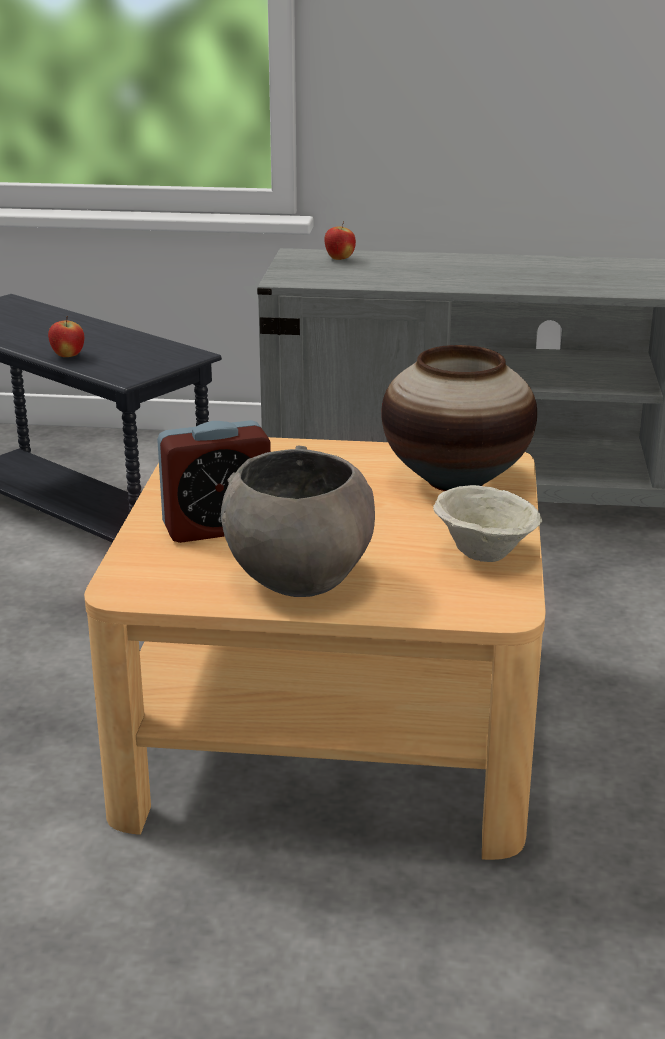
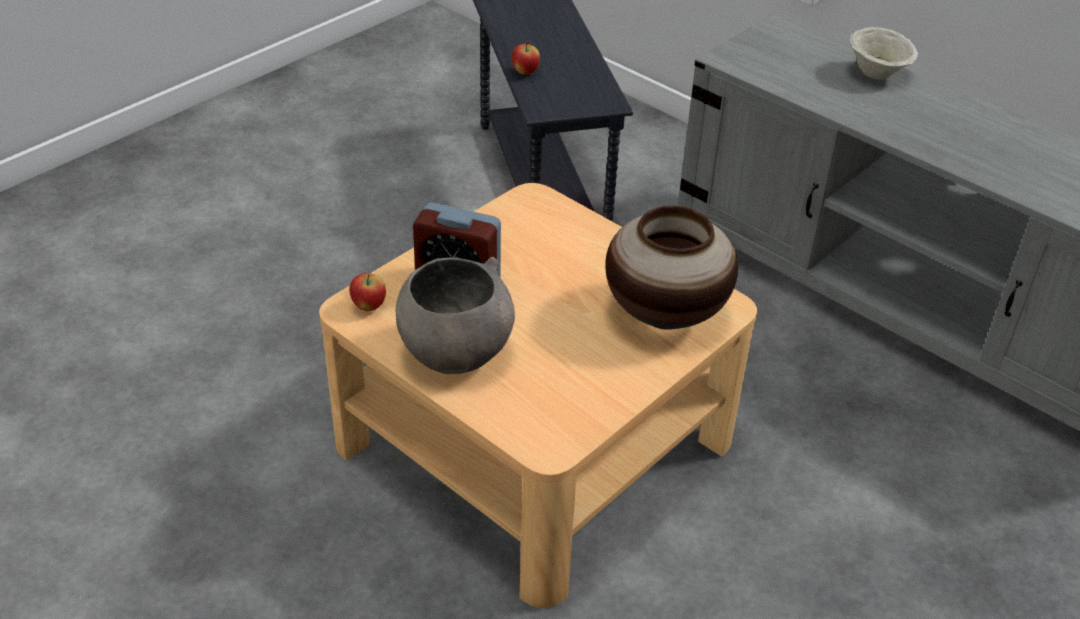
camera: 35 degrees right, 15 degrees up
apple [324,221,356,260] -> apple moved to [349,273,386,312]
beige bowl [433,485,542,562] -> beige bowl moved to [850,27,918,80]

